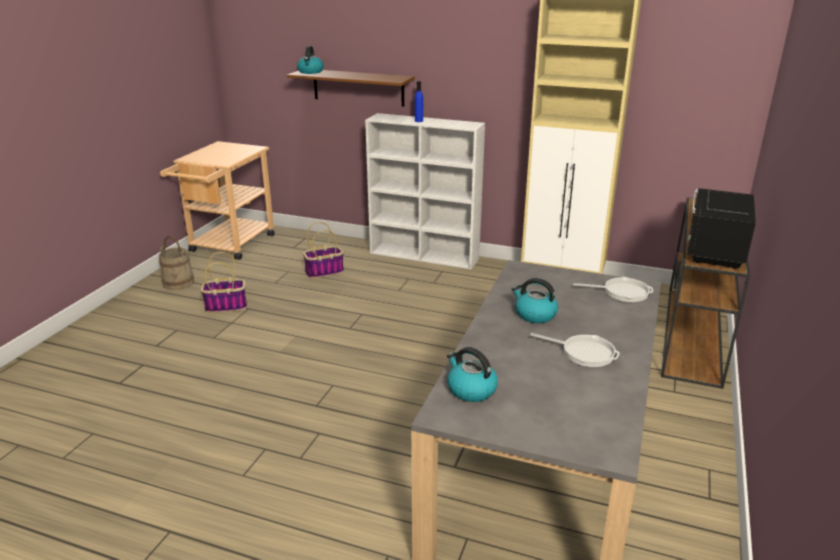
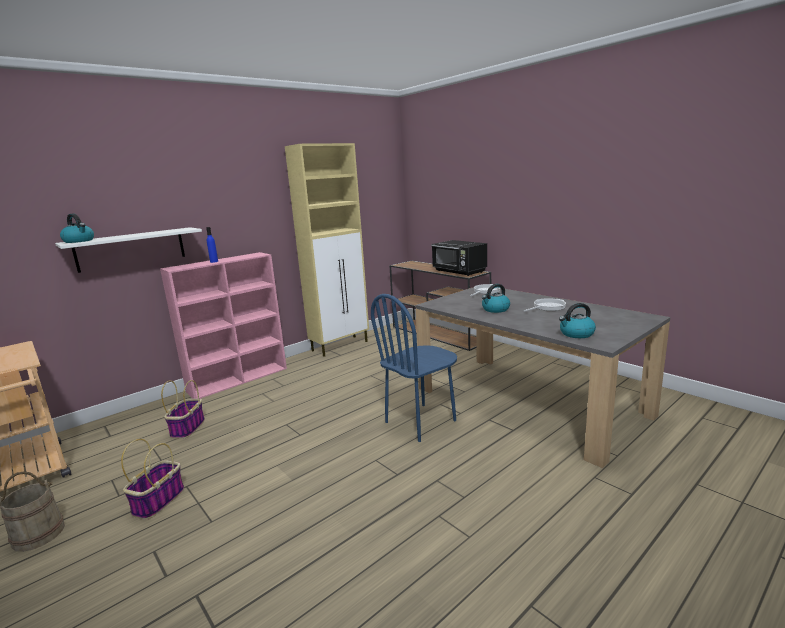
camera: 60 degrees left, 10 degrees down
brown shelf [287,70,415,107] -> white shelf [55,227,202,273]
white bookcase [365,113,485,269] -> pink bookcase [160,252,287,399]
none -> blue chair [371,294,457,442]

